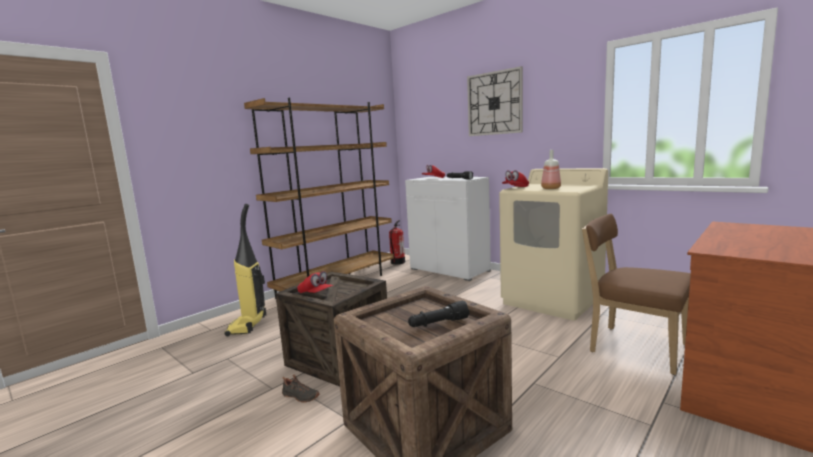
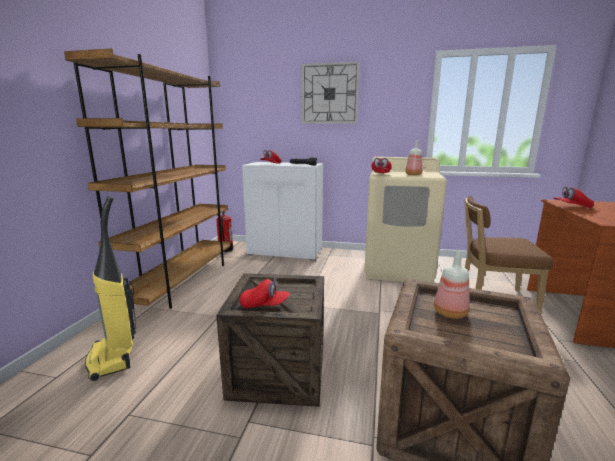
camera: 30 degrees left, 5 degrees up
black shoe [282,374,320,403] -> none
black flashlight [408,301,469,327] -> none
none -> bottle [434,250,469,319]
none -> red cap [553,186,594,208]

